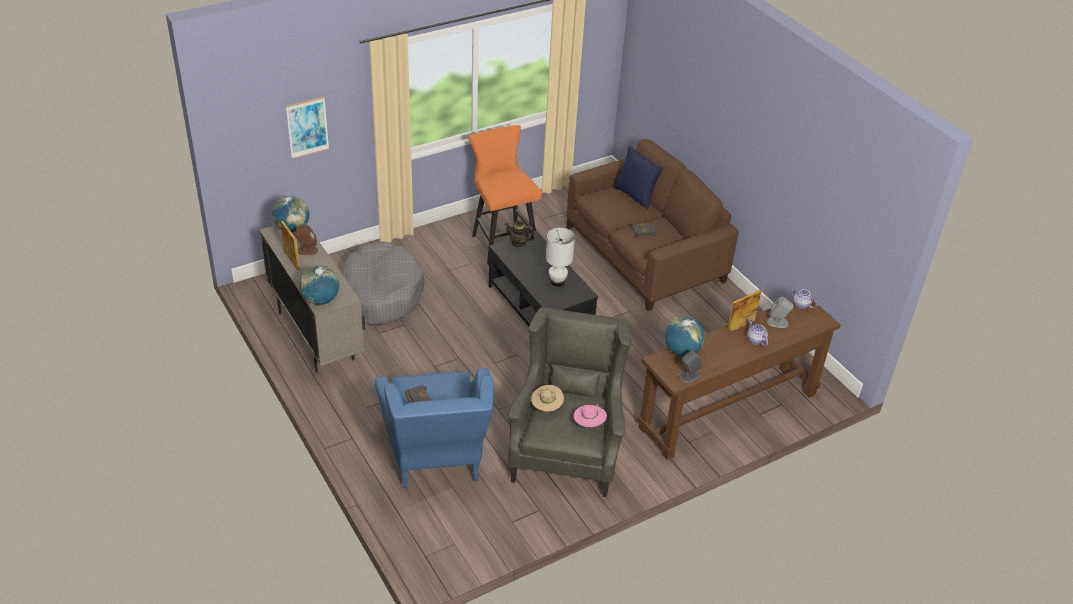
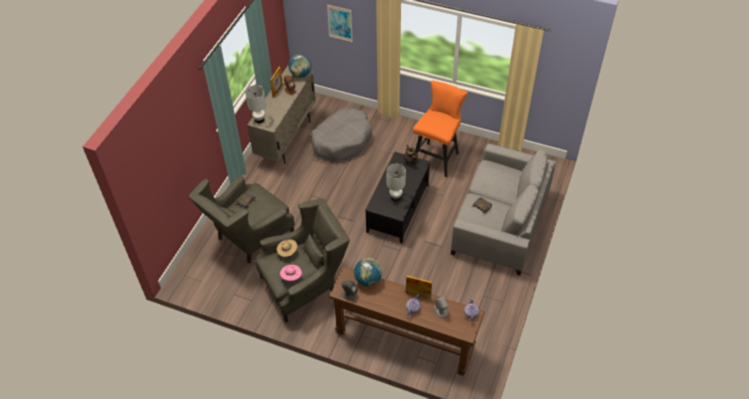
camera: 55 degrees right, 10 degrees up
globe [300,266,339,305] -> white table lamp [245,85,266,123]
blue armchair [375,368,494,488] -> grey armchair [189,176,295,264]
brown sofa [566,139,739,311] -> grey sofa [451,144,556,275]
blue pillow [614,145,664,210] -> none

